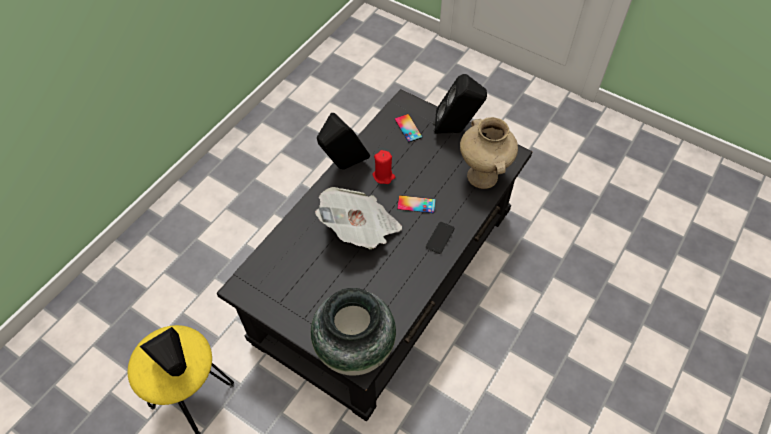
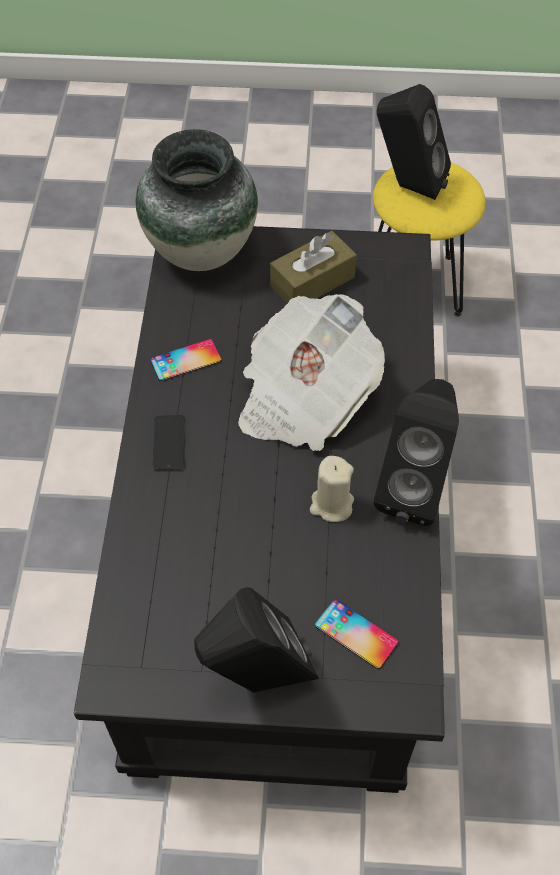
camera: 150 degrees right, 0 degrees up
red candle [373,150,395,184] -> beige candle [310,456,354,522]
phone [397,195,436,213] -> phone moved to [150,339,222,381]
beige vase [460,117,518,189] -> none
none -> brown tissue box [270,231,357,304]

